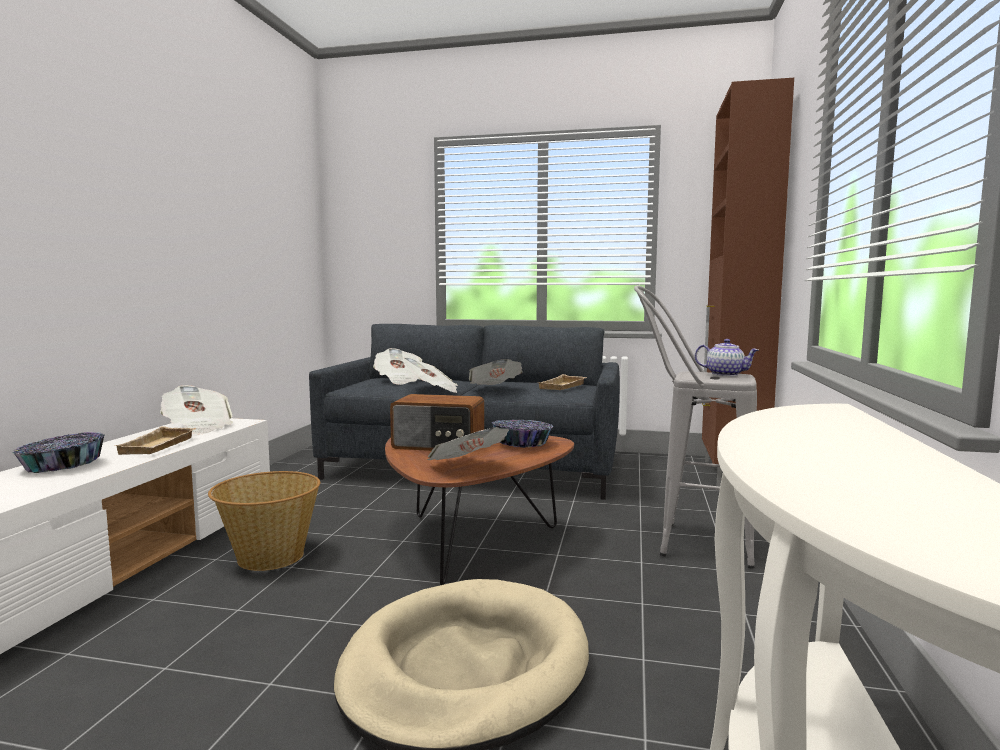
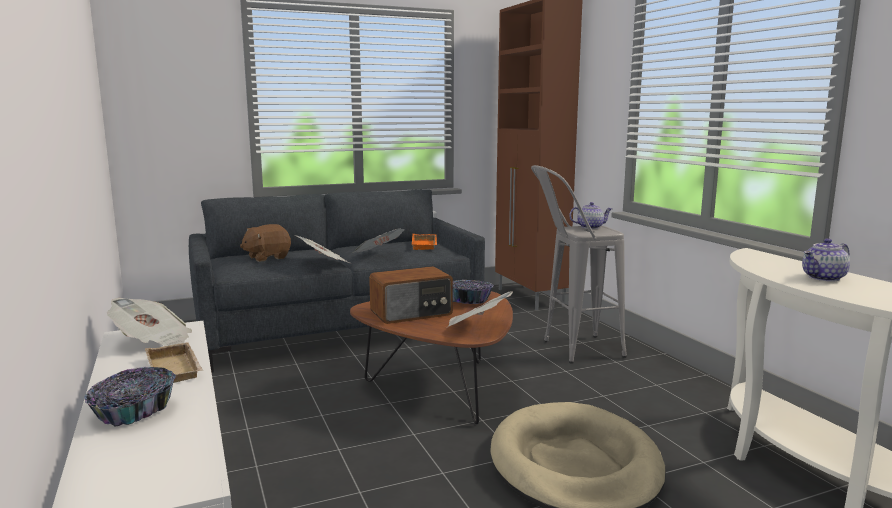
camera: 35 degrees left, 5 degrees up
basket [208,471,320,571] -> none
newspaper [373,348,422,385] -> brown plush toy [240,224,291,262]
beige tray [539,374,587,390] -> orange tray [412,234,437,250]
none -> teapot [802,238,850,282]

